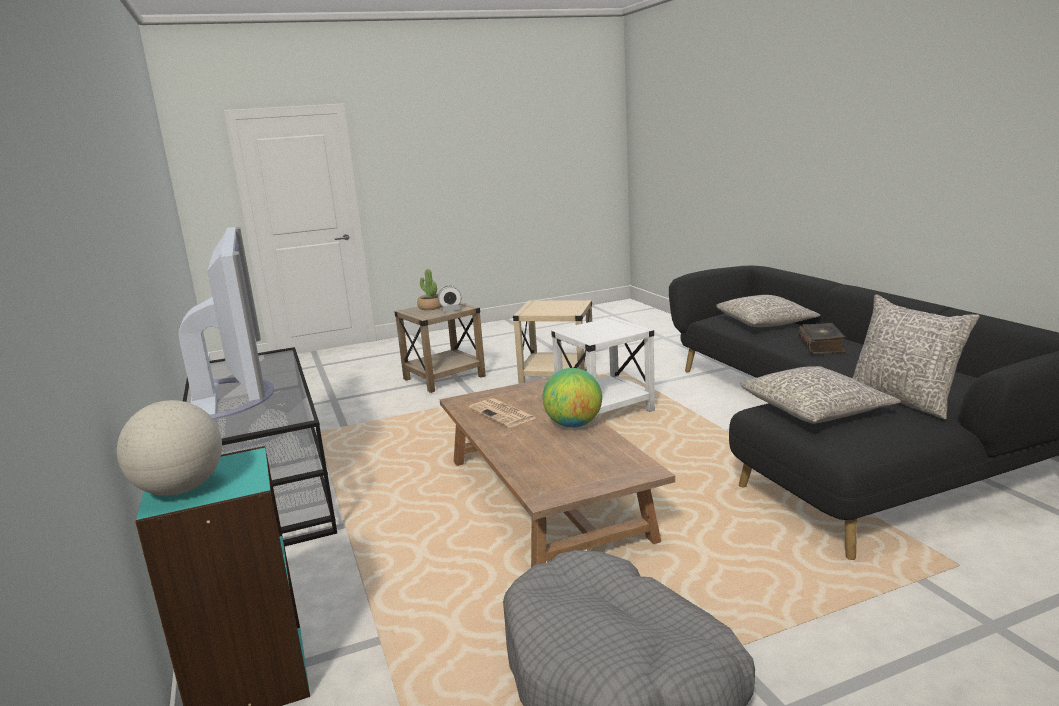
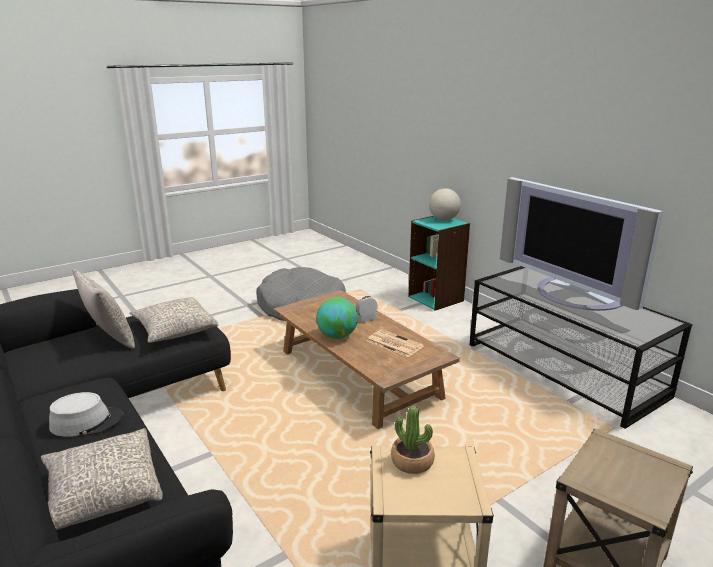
camera: 165 degrees right, 5 degrees up
potted plant [417,269,442,310] -> potted plant moved to [391,406,435,474]
alarm clock [438,286,461,312] -> alarm clock moved to [356,296,378,322]
white side table [551,317,655,418] -> none
book [798,323,846,354] -> grey hat [49,392,123,437]

